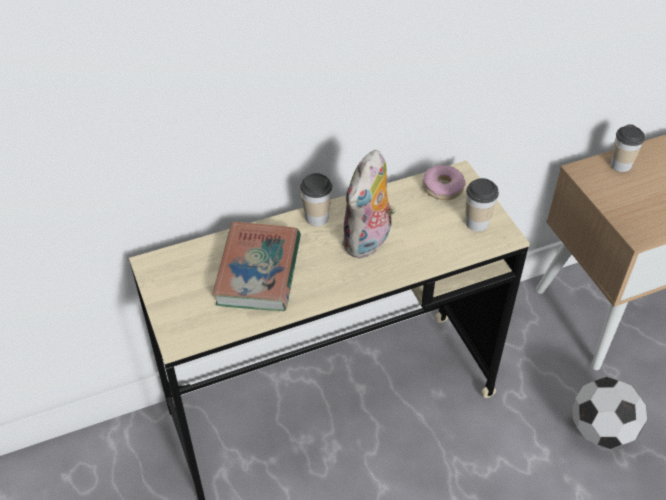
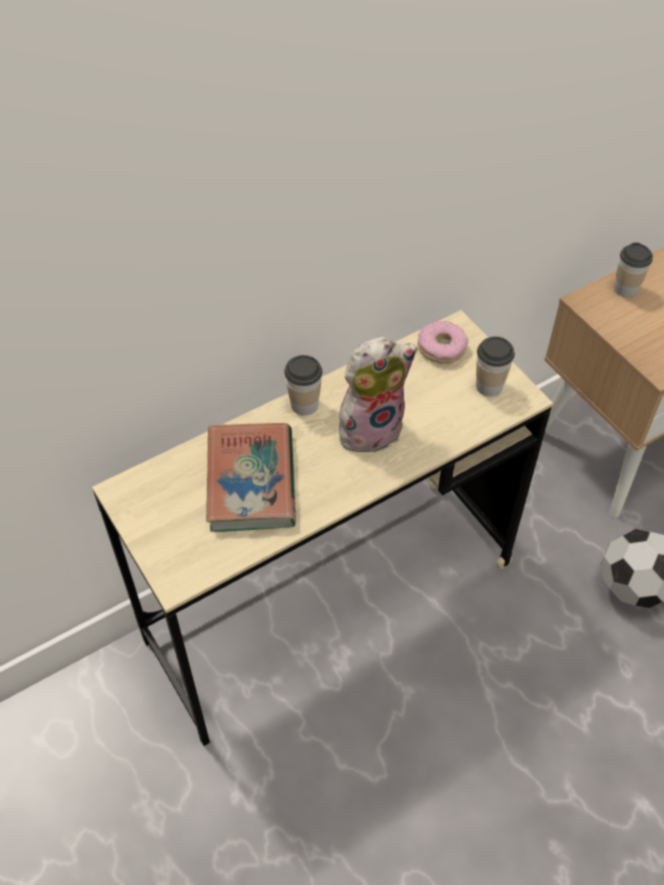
camera: 10 degrees left, 5 degrees up
plush toy [342,150,396,259] -> plush toy turned 135 degrees counterclockwise [339,337,418,452]

